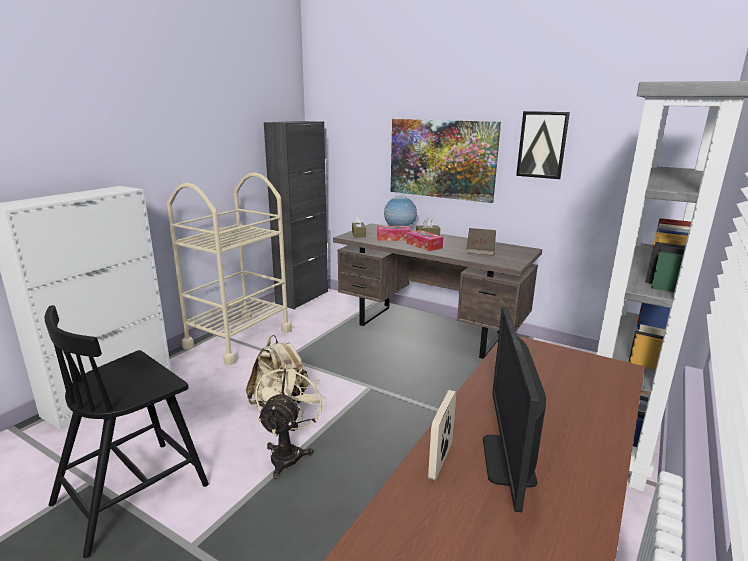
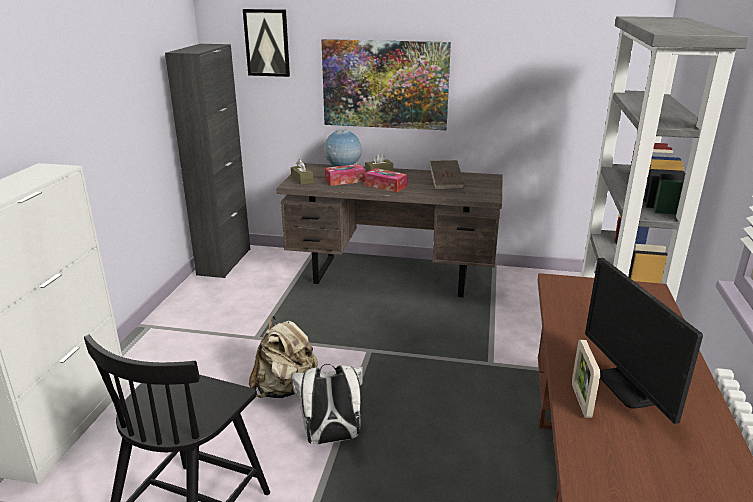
camera: 20 degrees left, 5 degrees up
beige cart [167,173,292,365] -> none
beige fan [255,363,326,479] -> white backpack [291,364,363,444]
picture [516,111,570,179] -> picture moved to [243,9,290,77]

